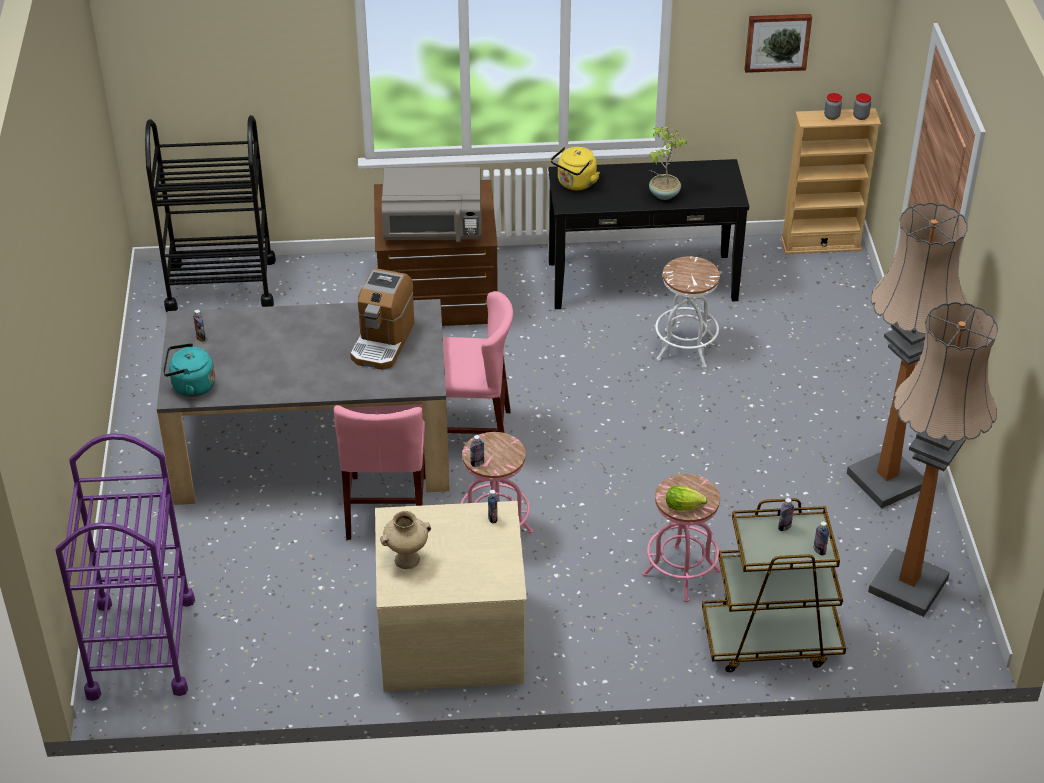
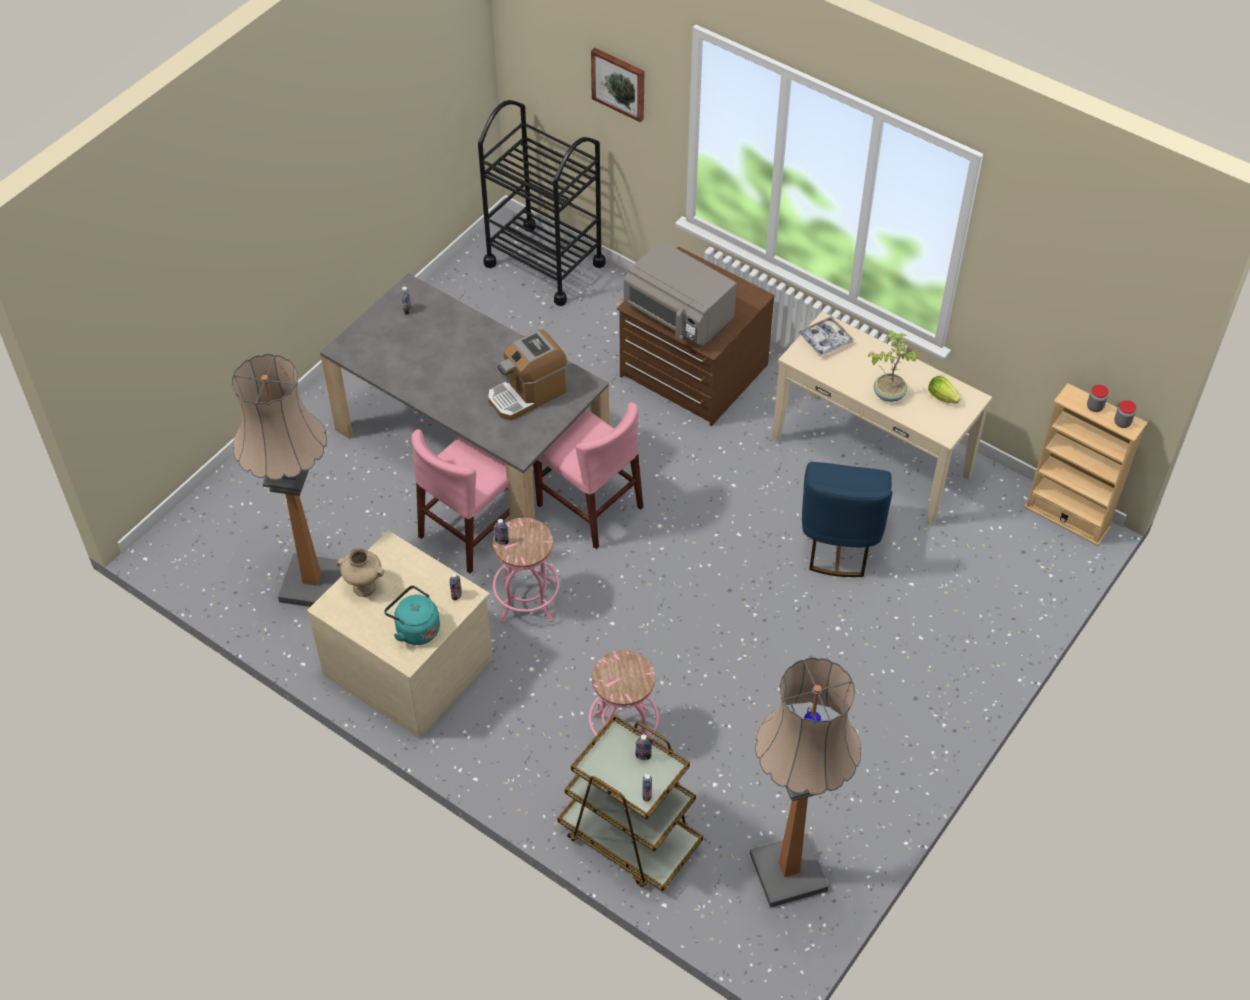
camera: 40 degrees right, 10 degrees up
purple cart [56,433,195,701] -> none
turquoise kettle [163,343,215,397] -> turquoise kettle moved to [384,585,440,645]
black console table [548,159,749,309] -> beige console table [772,311,992,526]
yellow kettle [551,147,600,190] -> tray [798,316,854,357]
white stool [655,256,720,368] -> blue chair [802,462,893,577]
lettuce [666,486,707,511] -> lettuce moved to [928,376,960,404]
picture [744,14,812,73] -> picture moved to [591,48,644,122]
floor lamp [847,202,968,508] -> floor lamp moved to [232,354,342,607]

